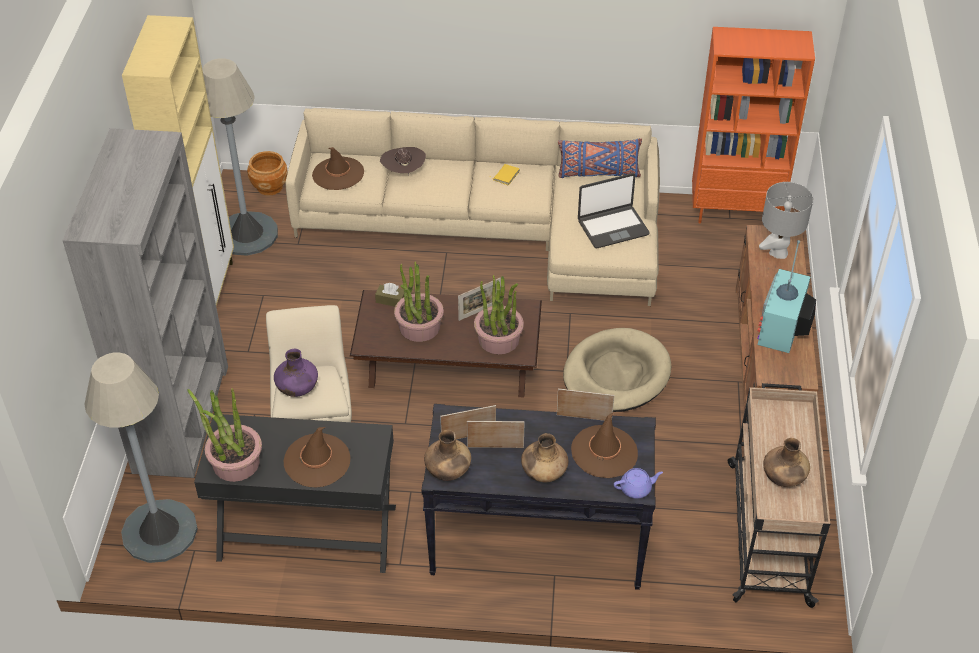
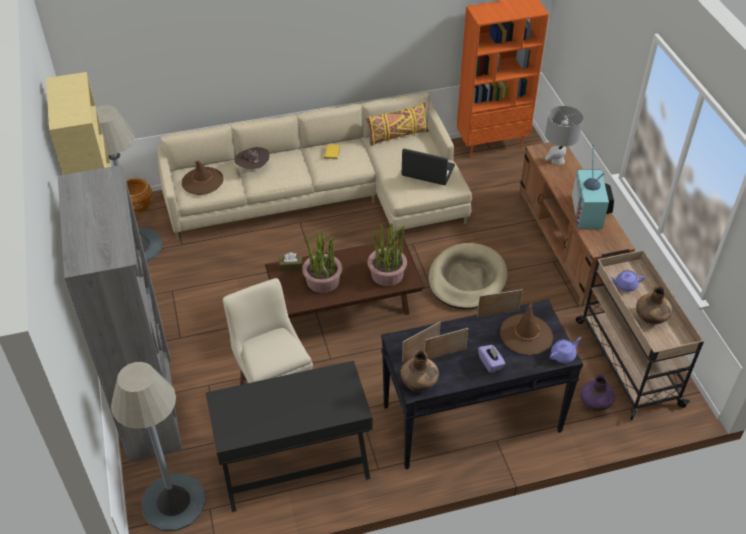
camera: 20 degrees left, 0 degrees up
potted plant [187,388,262,482] -> none
purple vase [274,349,318,397] -> purple vase moved to [581,375,615,411]
brown hat [284,427,351,487] -> none
picture frame [458,278,501,321] -> none
brown vase [521,433,568,482] -> purple tissue box [478,345,505,373]
blue pillow [558,138,642,178] -> yellow pillow [365,102,428,145]
laptop [578,173,650,248] -> laptop turned 120 degrees counterclockwise [402,148,455,185]
none -> purple teapot [610,270,645,292]

